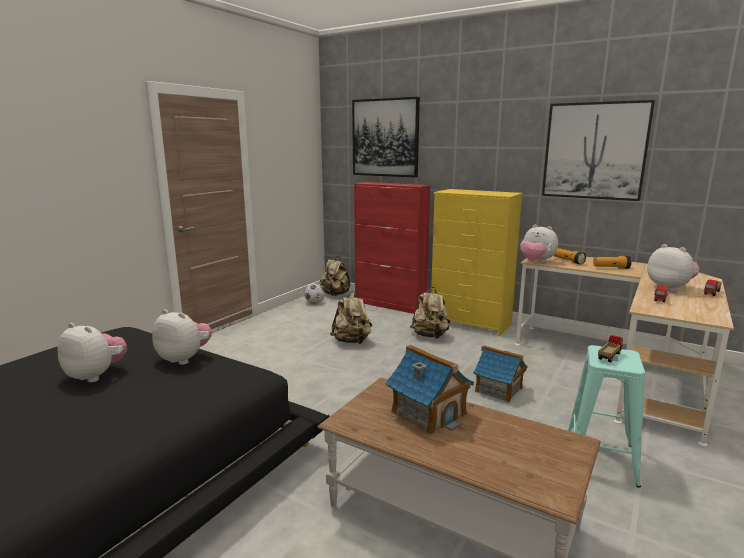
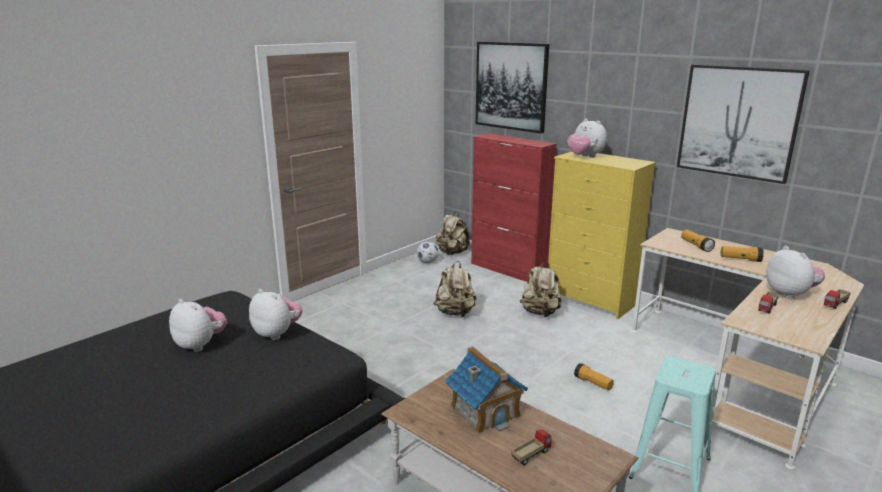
camera: 10 degrees right, 5 degrees up
toy house [473,345,528,403] -> flashlight [574,363,614,390]
plush toy [520,225,558,263] -> plush toy moved to [567,119,607,158]
toy truck [598,335,623,362] -> toy truck moved to [511,430,552,465]

